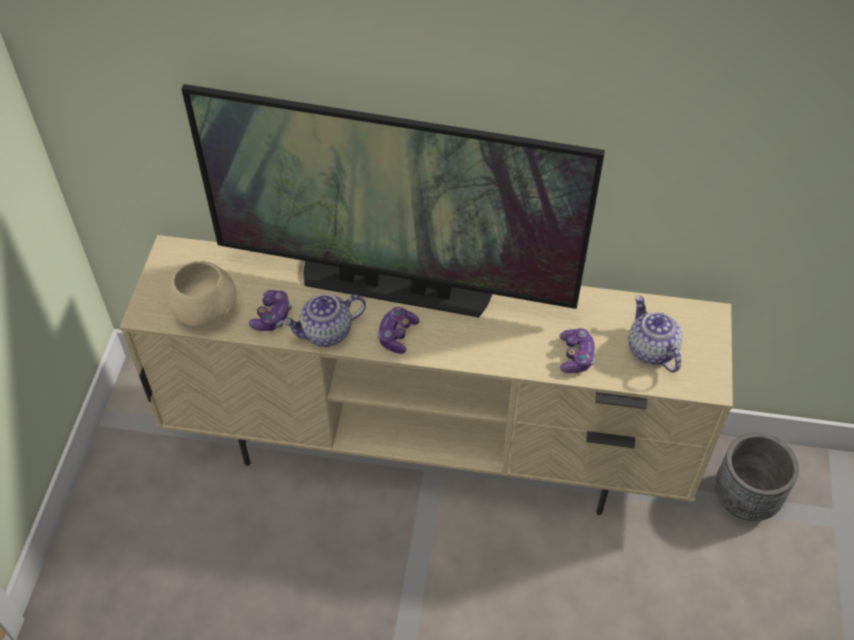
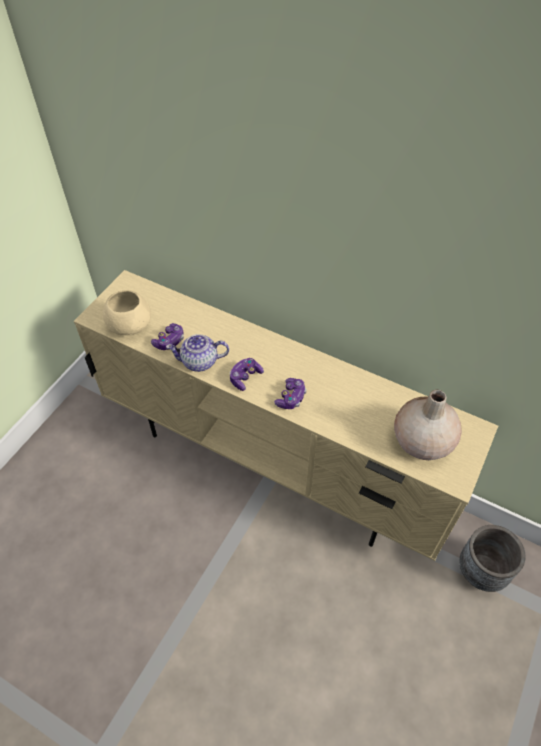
camera: 20 degrees right, 0 degrees up
television [181,84,605,317] -> none
game controller [560,328,595,373] -> game controller moved to [274,378,307,409]
teapot [628,295,683,372] -> beige vase [394,389,462,460]

